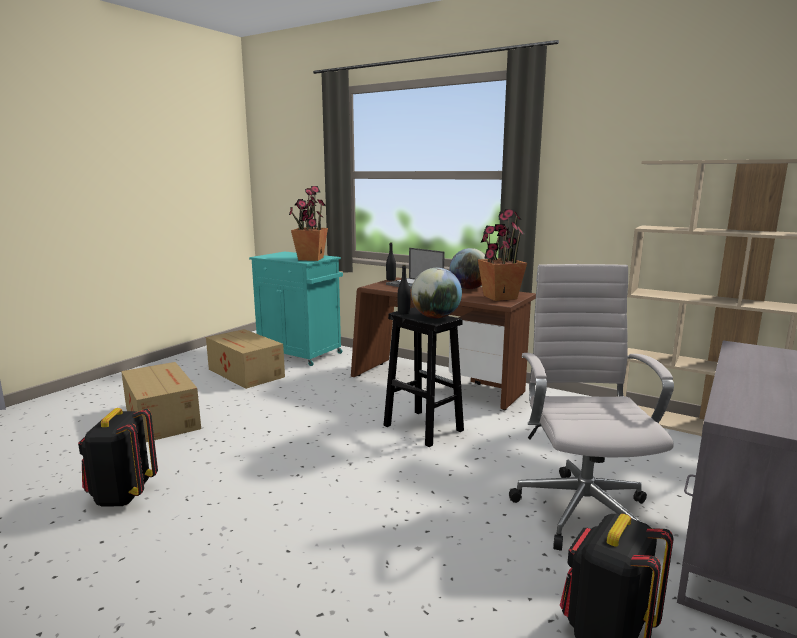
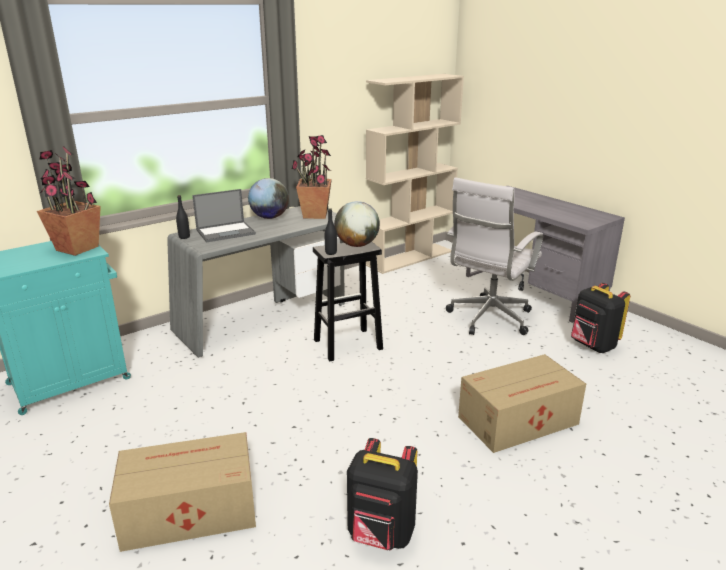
camera: 70 degrees left, 10 degrees up
cardboard box [206,329,285,389] -> cardboard box moved to [458,354,586,453]
brown desk [351,277,536,410] -> grey desk [167,206,345,358]
white office chair [509,264,674,551] -> white office chair turned 75 degrees counterclockwise [446,177,543,335]

